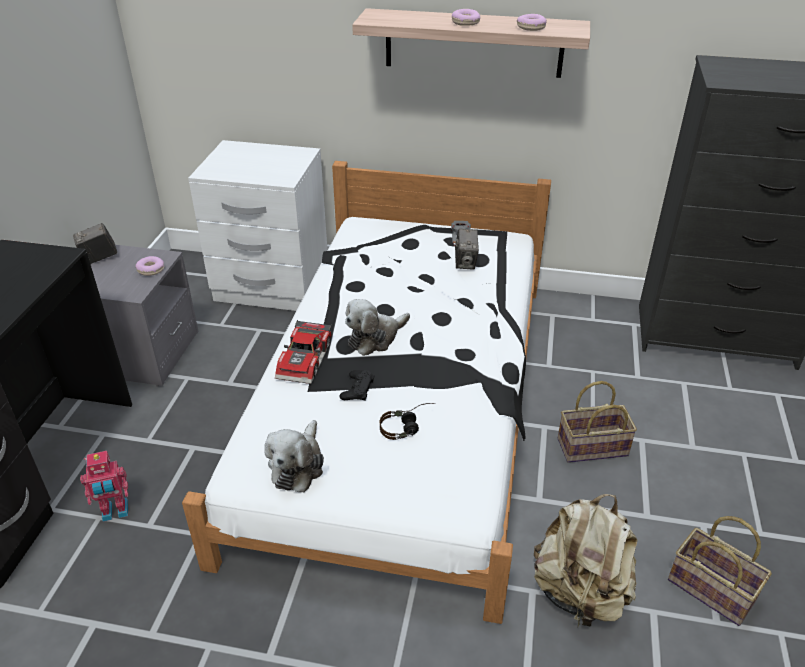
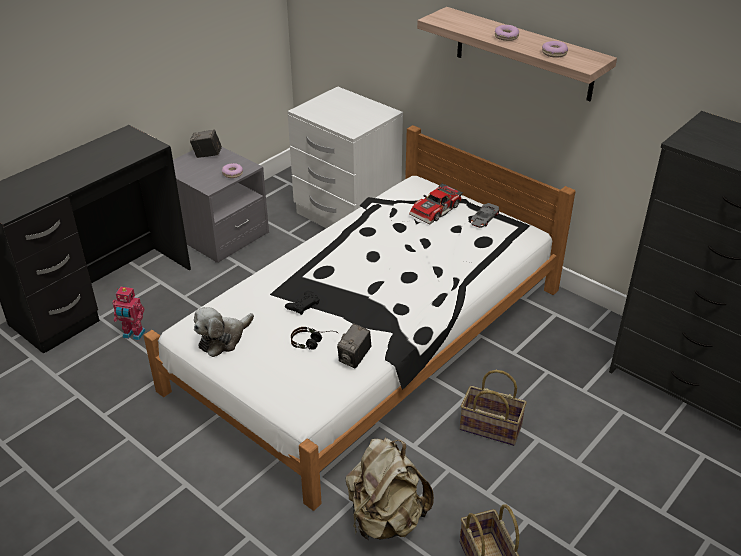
camera: 30 degrees right, 0 degrees up
toy car [275,320,332,384] -> toy car moved to [409,183,463,224]
plush toy [345,299,410,356] -> none
camera [455,229,479,270] -> camera moved to [337,323,371,369]

